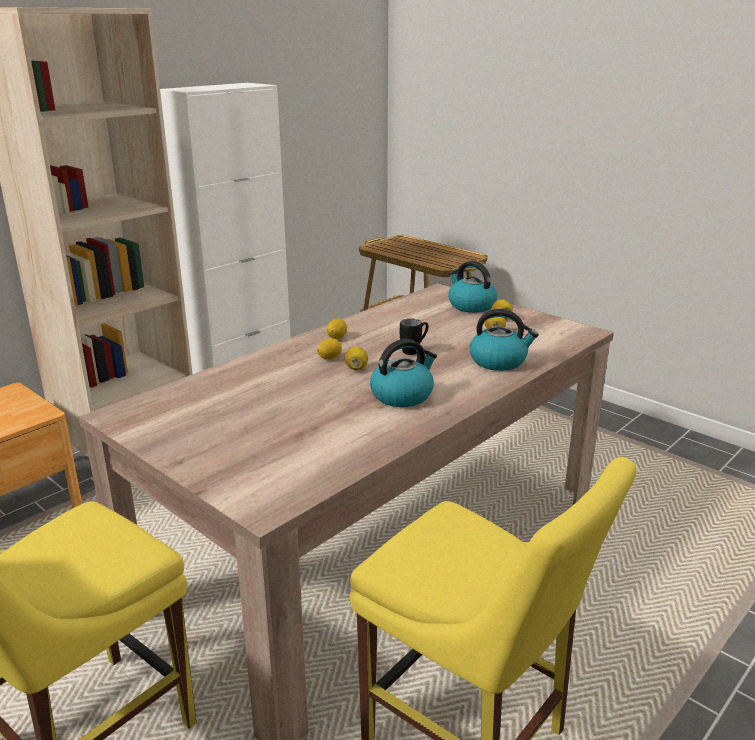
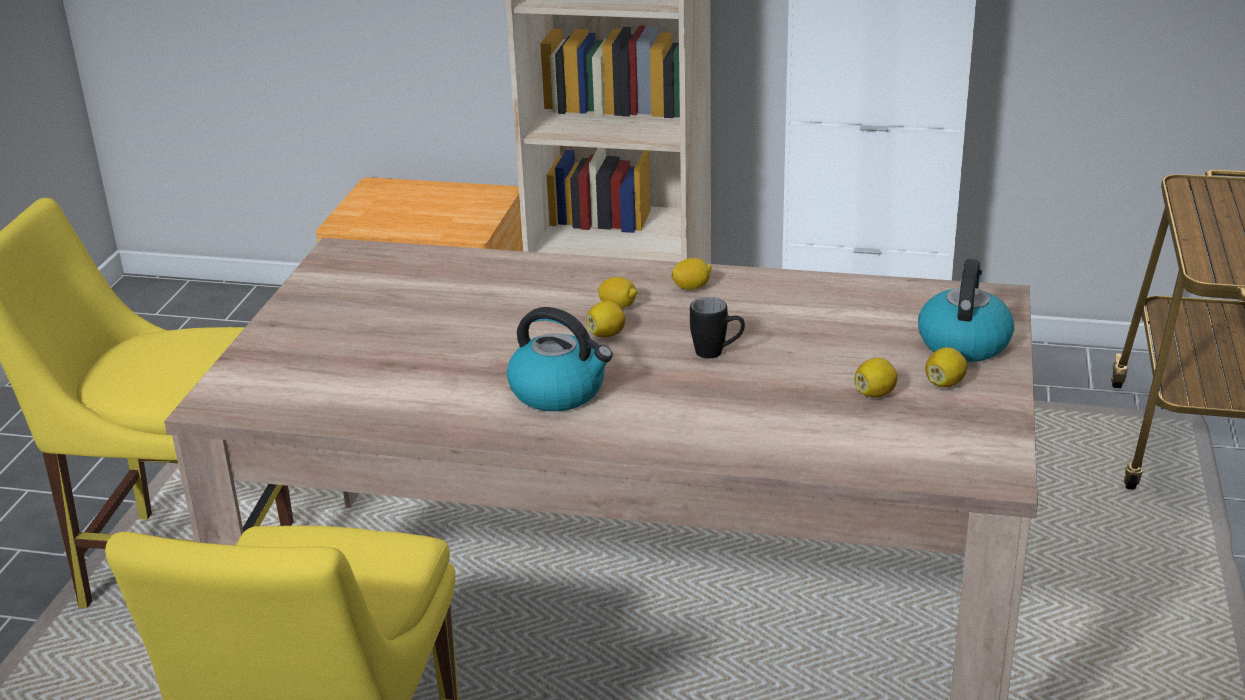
camera: 60 degrees right, 5 degrees up
kettle [470,309,539,371] -> none

